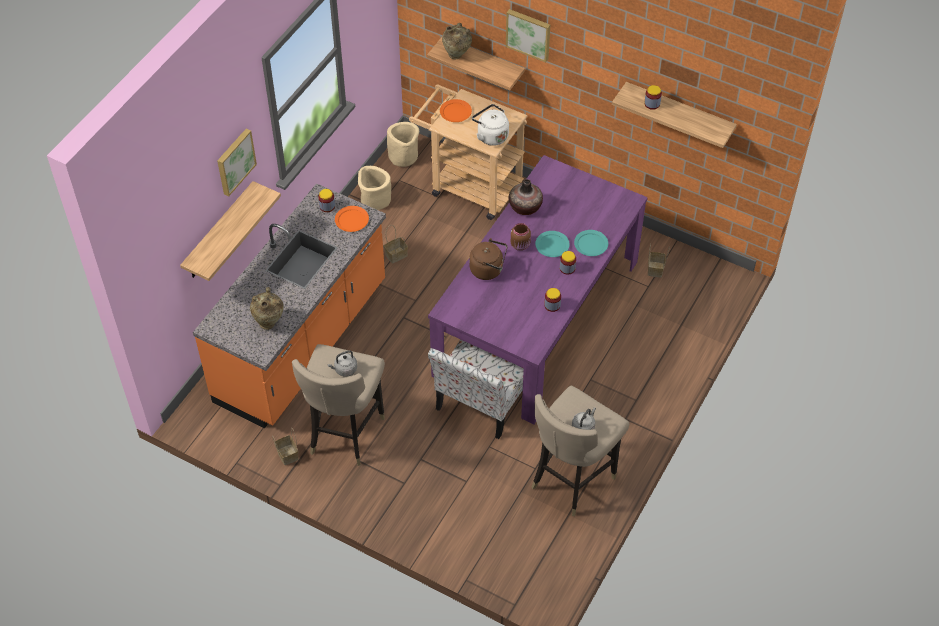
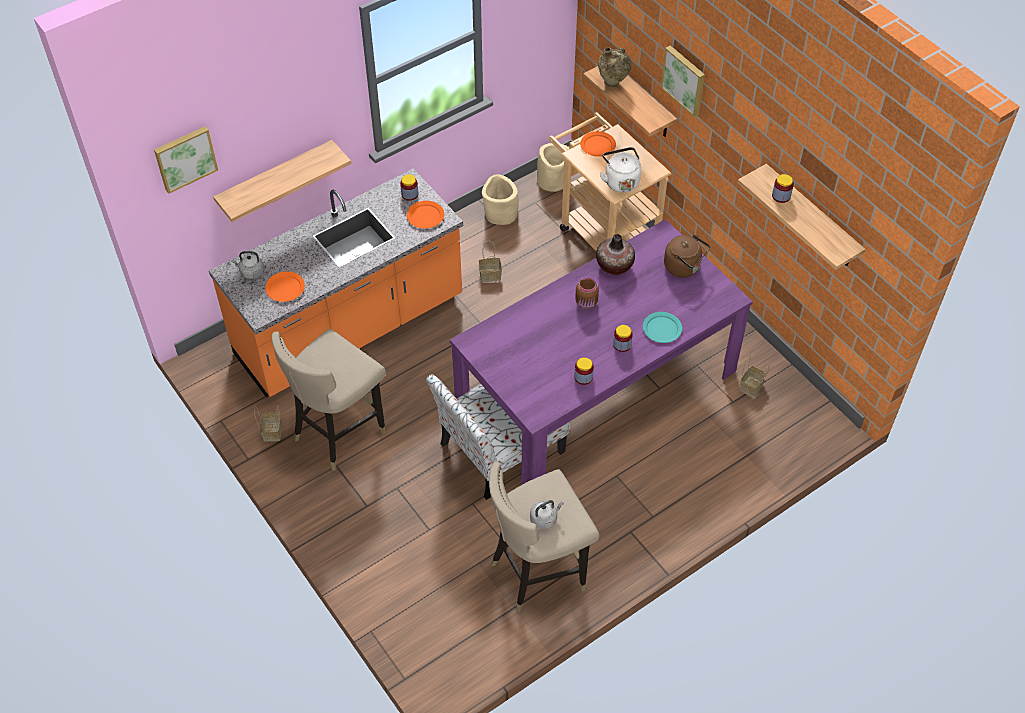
camera: 25 degrees right, 0 degrees up
picture [217,129,257,196] -> picture moved to [154,126,218,194]
beige vase [250,287,284,330] -> orange plate [265,271,305,302]
grey kettle [328,350,357,377] -> grey kettle moved to [231,251,264,279]
brown kettle [469,238,507,280] -> brown kettle moved to [664,235,710,277]
turquoise plate [535,231,570,257] -> none

